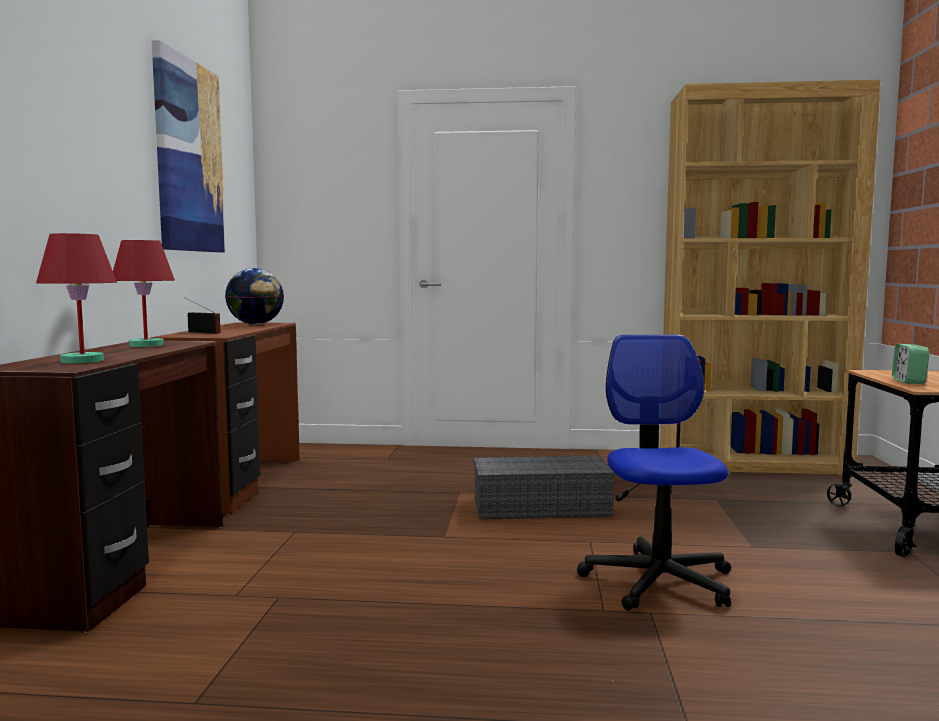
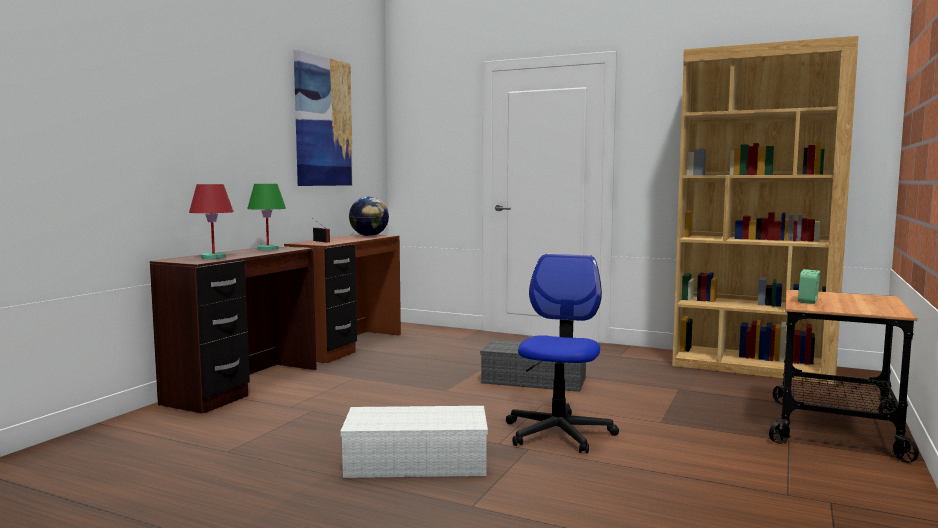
camera: 20 degrees right, 0 degrees up
red table lamp [113,240,175,347] -> green table lamp [247,184,286,250]
none -> white storage box [340,406,488,478]

